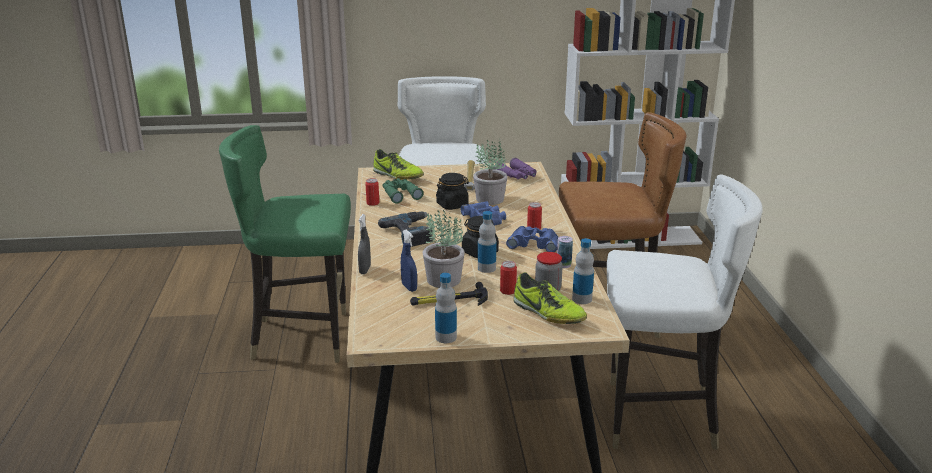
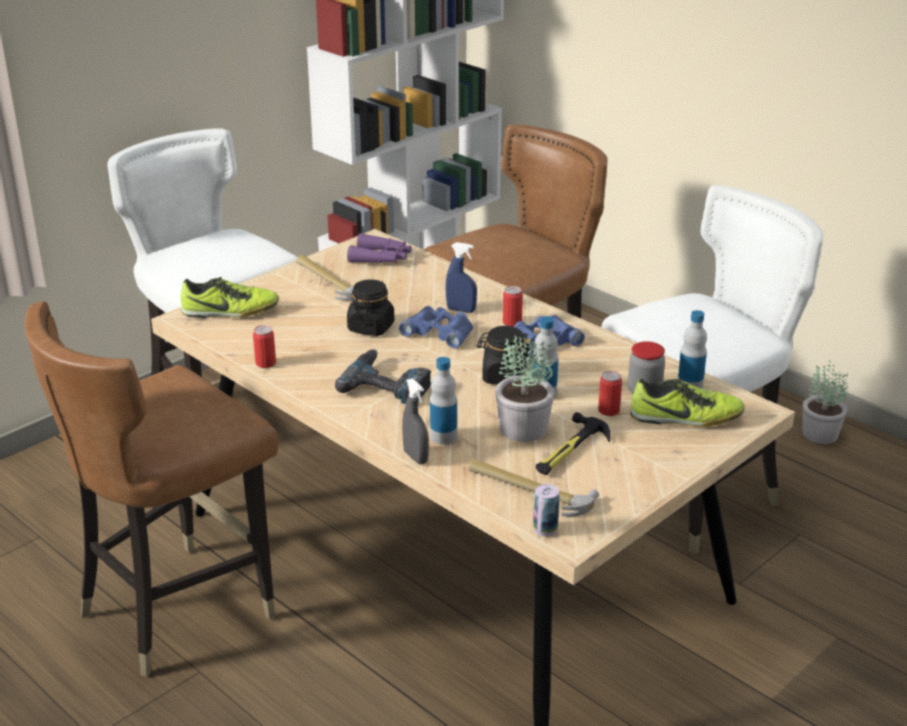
camera: 40 degrees left, 5 degrees up
green chair [219,125,351,363] -> brown chair [25,301,278,677]
green binoculars [382,178,423,204] -> none
blue spray bottle [401,229,417,292] -> blue spray bottle moved to [445,242,477,313]
bottle [435,273,457,343] -> bottle moved to [430,357,457,445]
potted plant [473,140,508,205] -> potted plant moved to [802,360,848,444]
can [557,236,573,268] -> can moved to [533,484,560,537]
none -> hammer [468,458,599,517]

